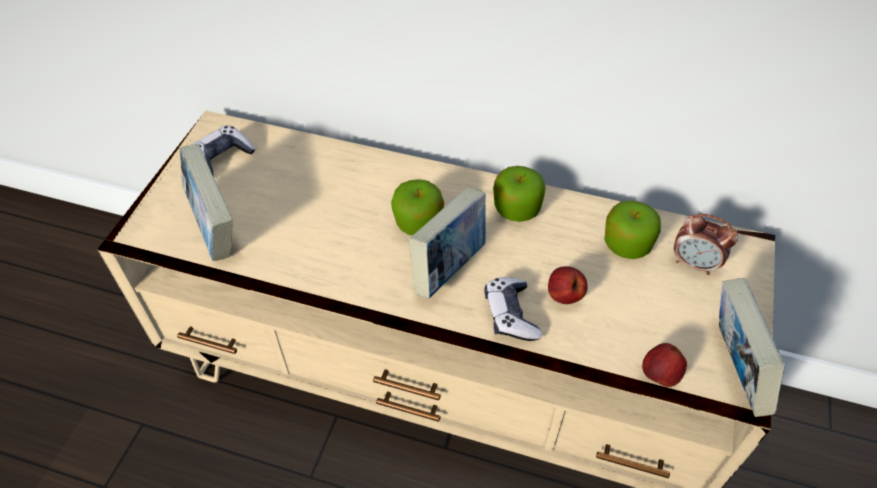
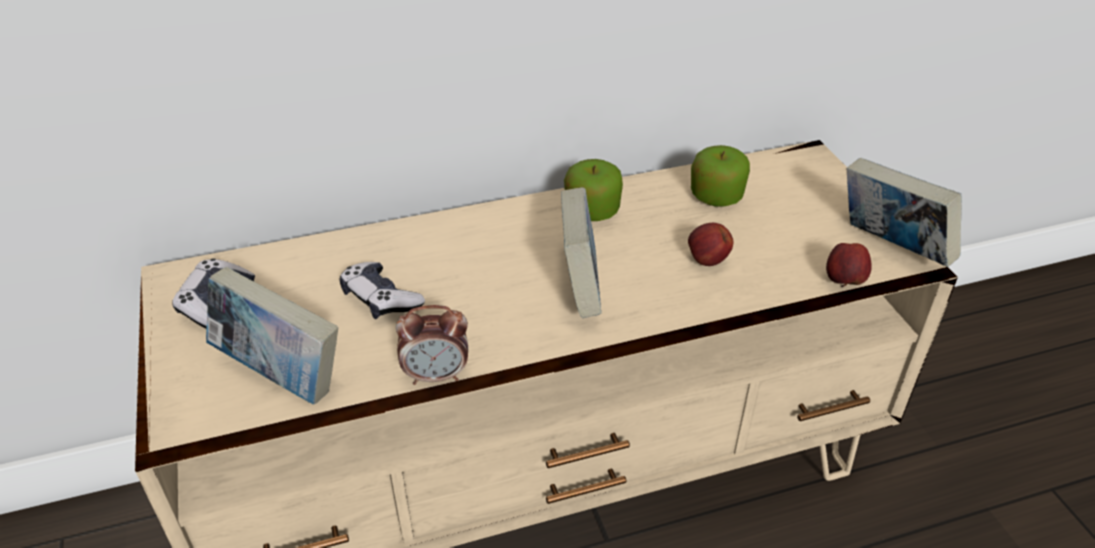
camera: 35 degrees left, 10 degrees down
apple [391,179,444,236] -> none
game controller [484,277,542,341] -> game controller moved to [339,262,425,319]
alarm clock [674,214,738,275] -> alarm clock moved to [396,305,468,385]

